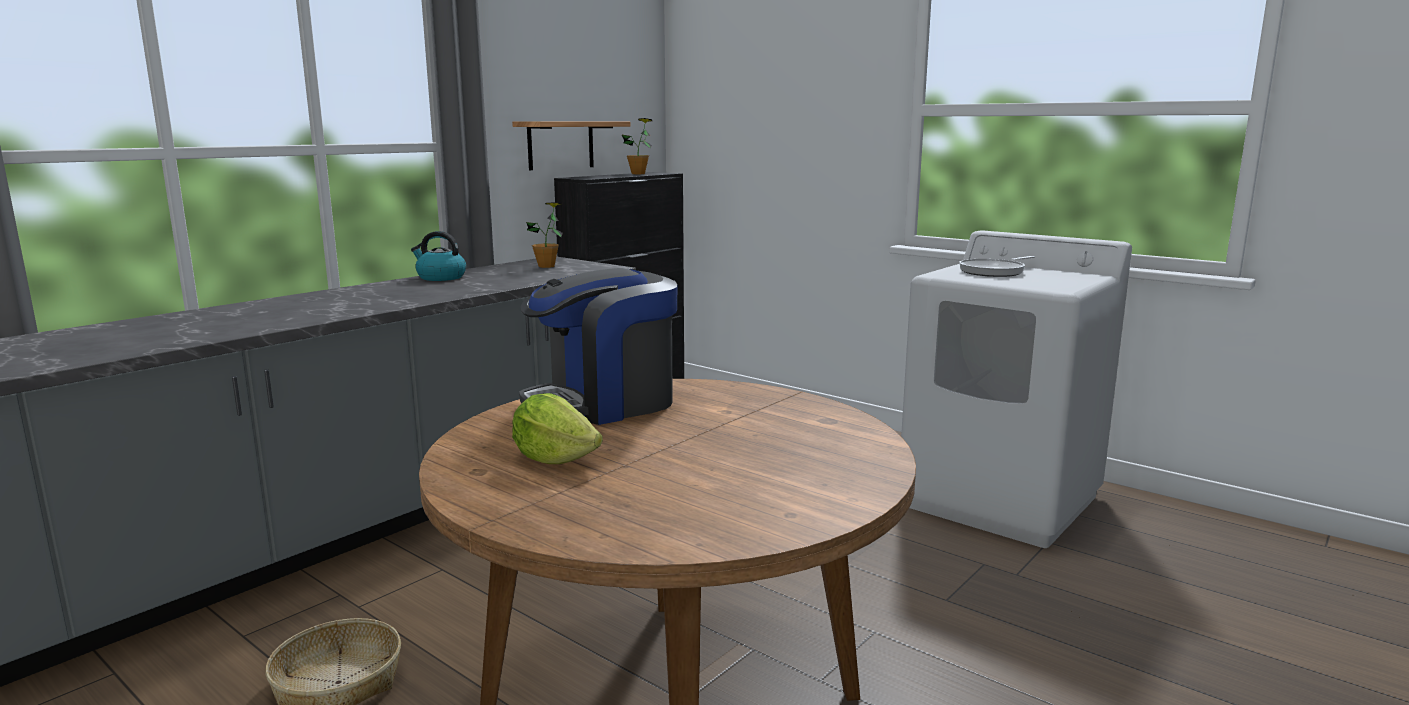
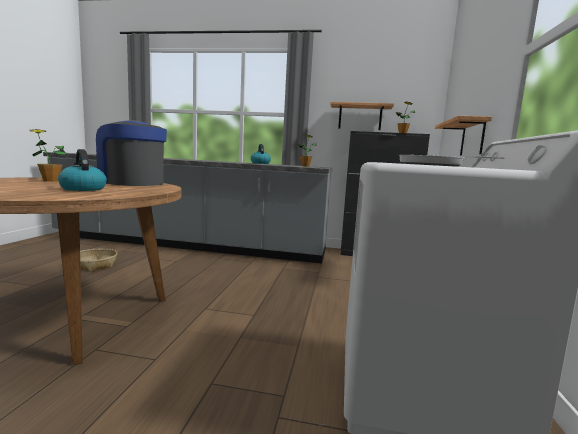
camera: 60 degrees right, 5 degrees down
lettuce [512,393,603,464] -> potted plant [30,129,67,182]
none -> kettle [58,149,107,191]
none -> shelf [435,116,492,155]

